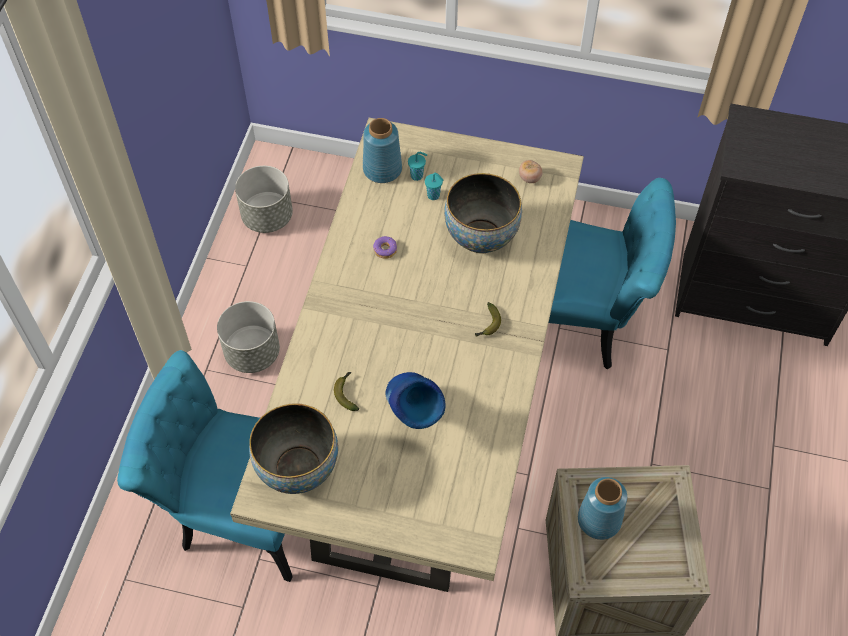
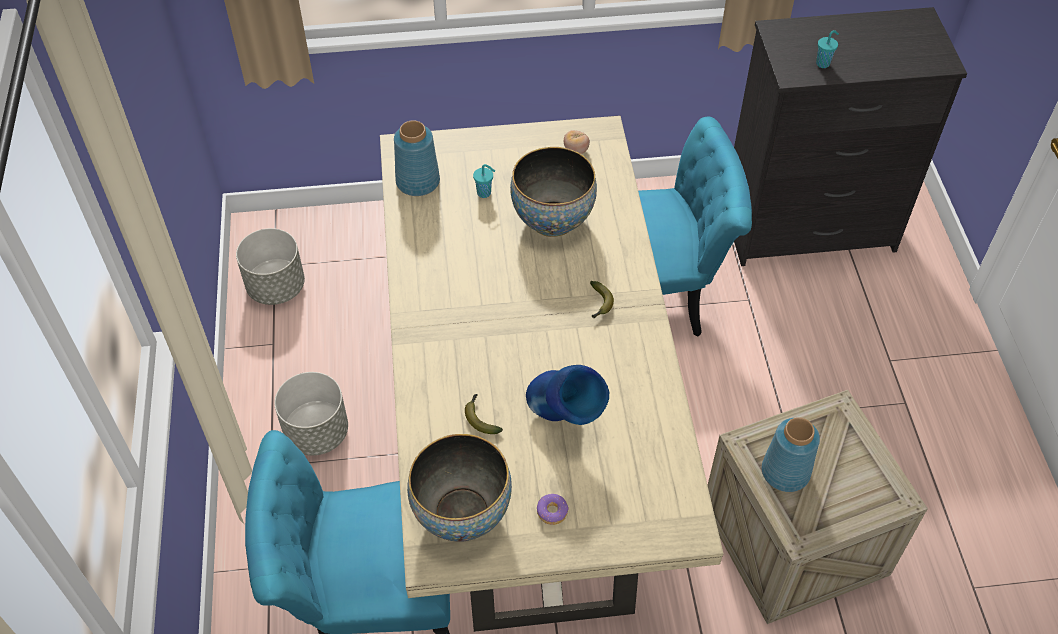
camera: 20 degrees left, 5 degrees down
donut [373,236,397,259] -> donut moved to [537,494,569,525]
turquoise cup [408,152,427,181] -> turquoise cup moved to [816,30,839,68]

